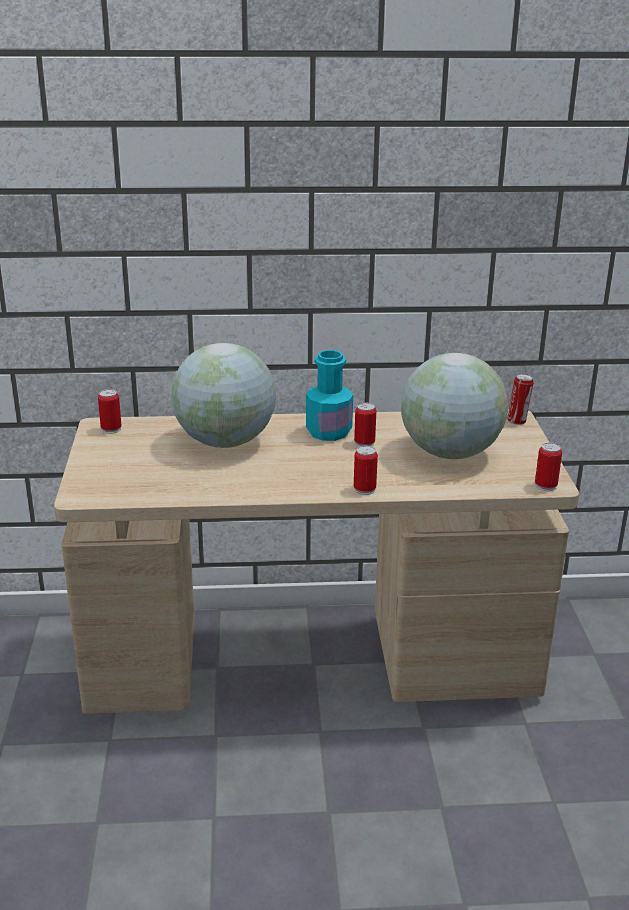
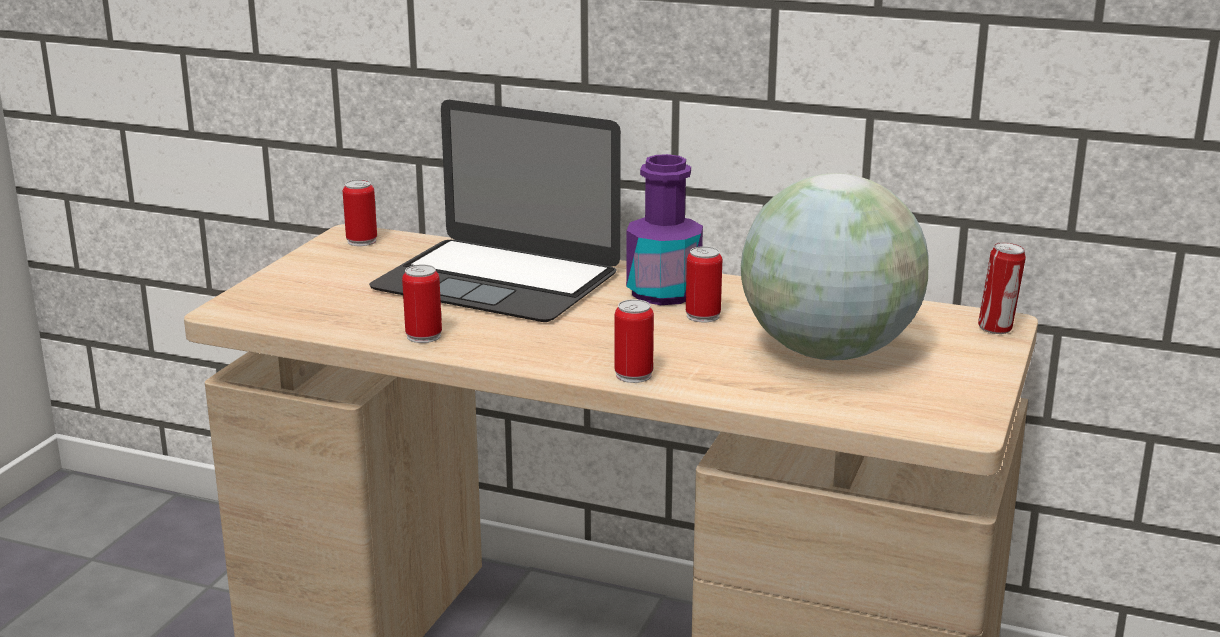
camera: 25 degrees right, 5 degrees down
globe [171,343,276,448] -> laptop [369,100,621,322]
turquoise bottle [306,350,353,441] -> purple bottle [626,154,703,305]
can [535,443,562,491] -> can moved to [402,264,442,343]

